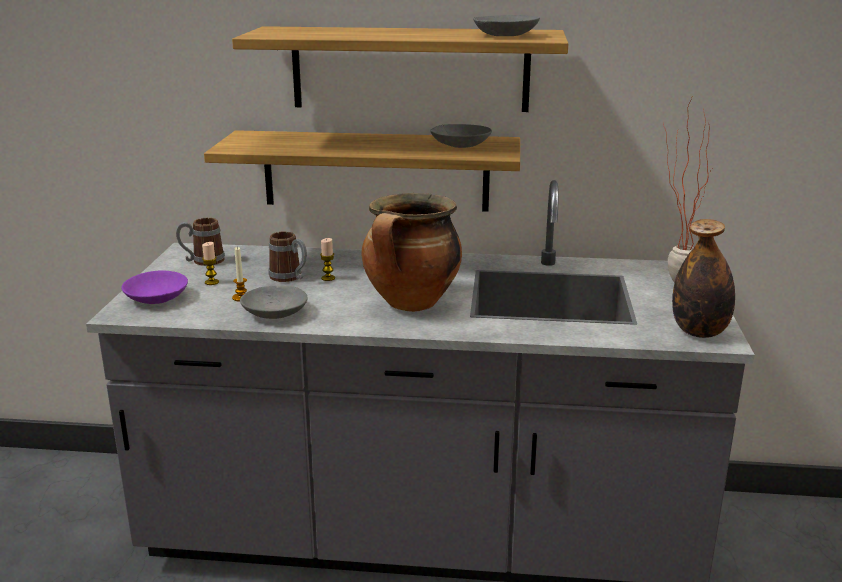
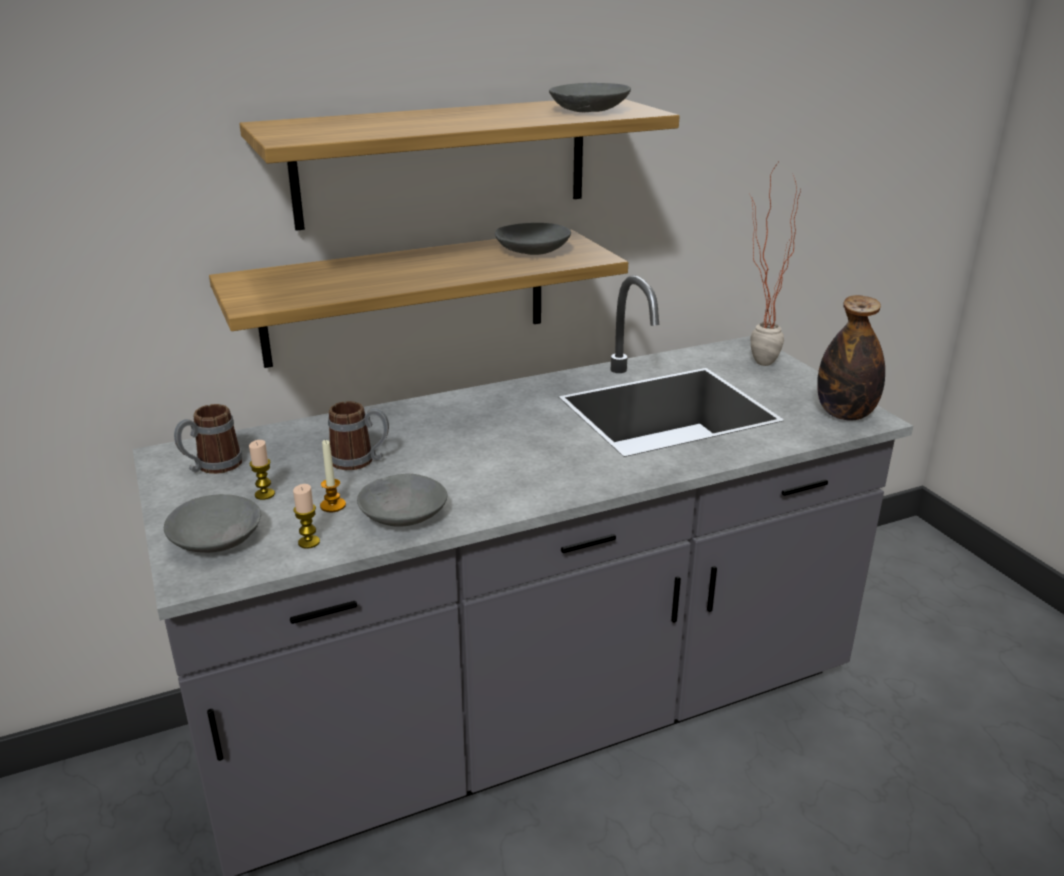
camera: 30 degrees left, 5 degrees up
purple bowl [121,271,188,304] -> grey bowl [164,494,261,553]
candle [320,238,335,281] -> candle moved to [293,484,320,549]
cooking pot [362,193,462,312] -> none

